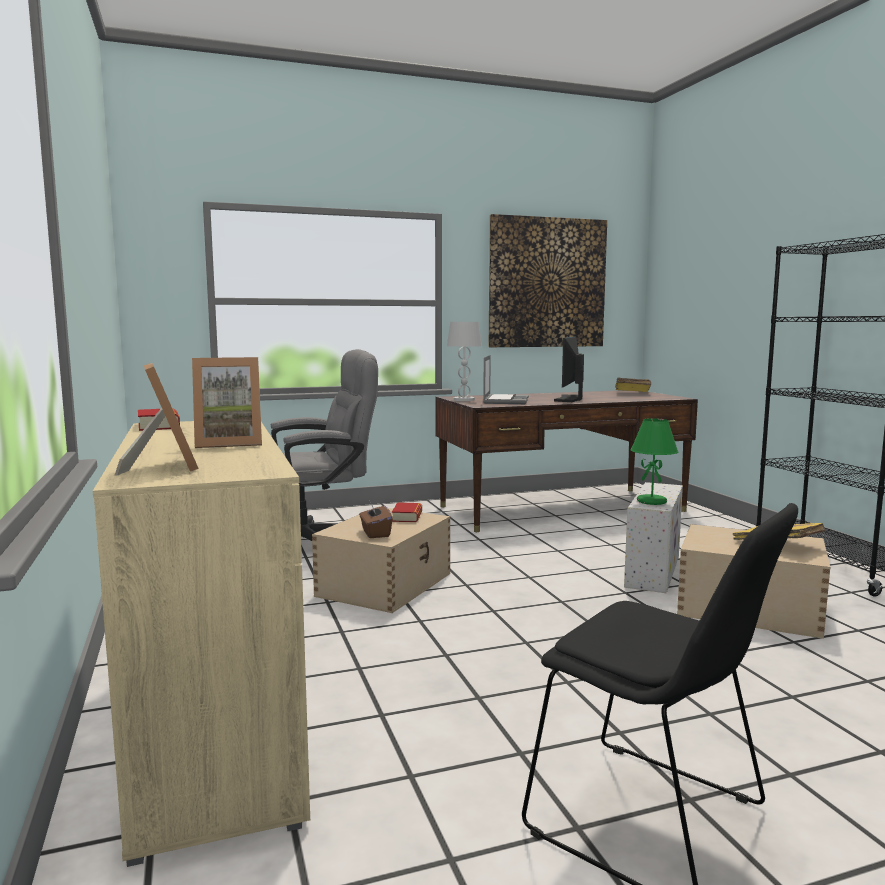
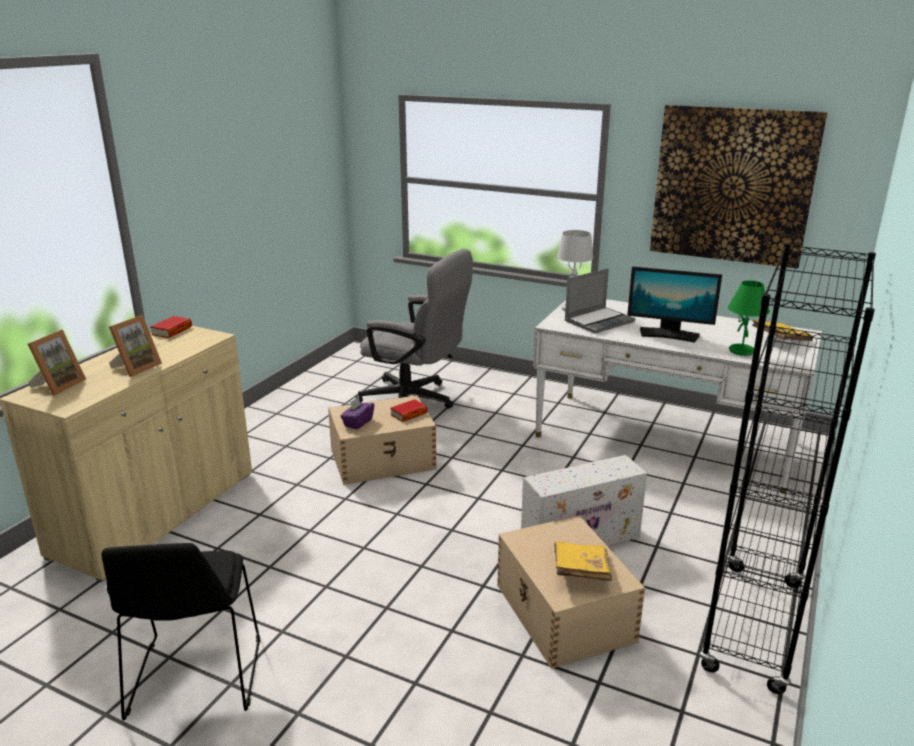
camera: 45 degrees right, 15 degrees up
picture frame [192,357,262,448] -> picture frame turned 90 degrees counterclockwise [109,315,162,377]
brown tissue box [359,503,392,538] -> purple tissue box [340,397,374,429]
brown desk [435,390,698,532] -> white desk [533,299,822,494]
monitor [554,337,584,402] -> monitor turned 135 degrees counterclockwise [627,266,722,343]
green table lamp [631,418,678,505] -> green table lamp moved to [728,280,770,356]

